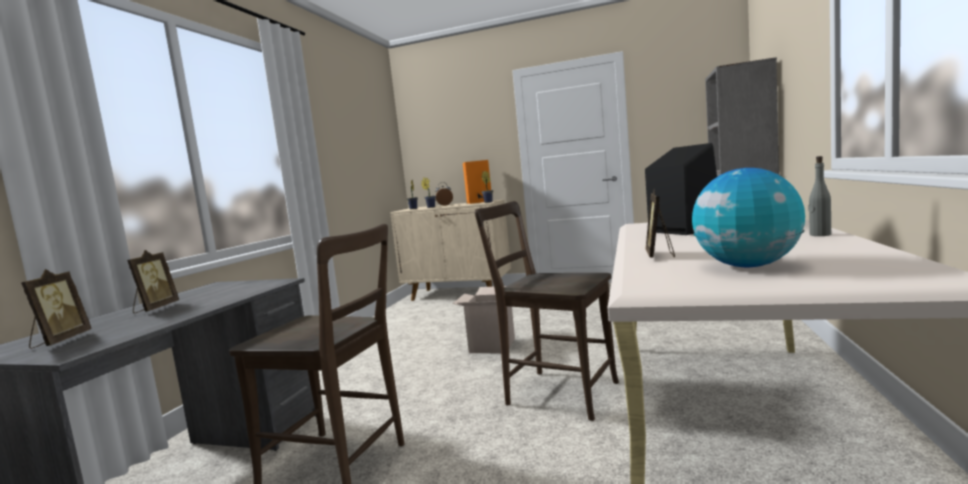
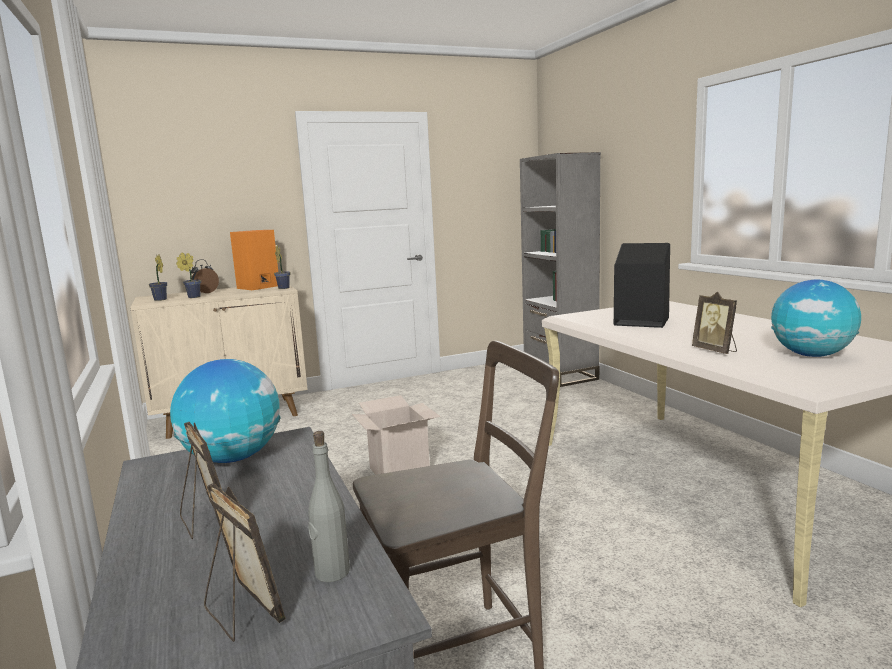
camera: 40 degrees left, 5 degrees up
brown chair [475,201,619,421] -> none
grey bottle [808,156,831,236] -> grey bottle moved to [308,431,350,582]
none -> globe [170,359,281,463]

